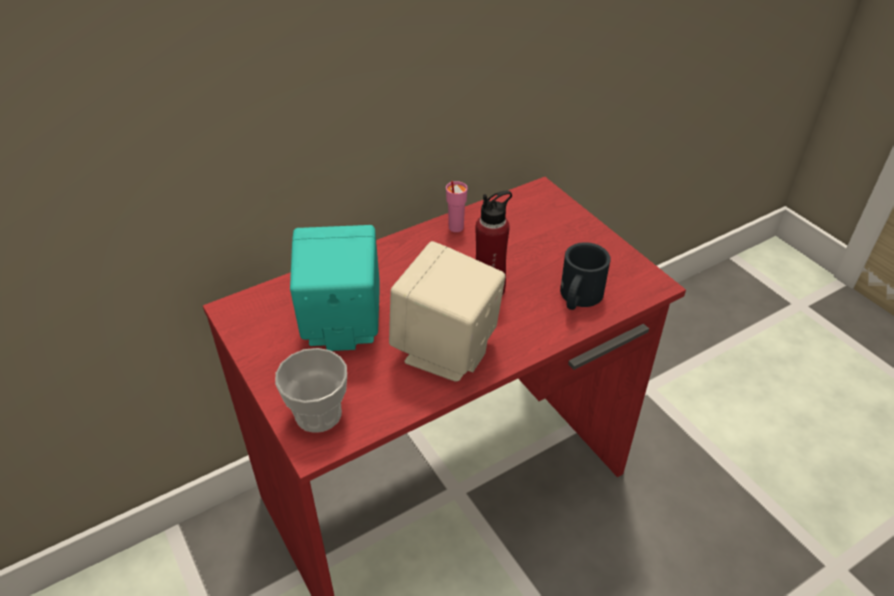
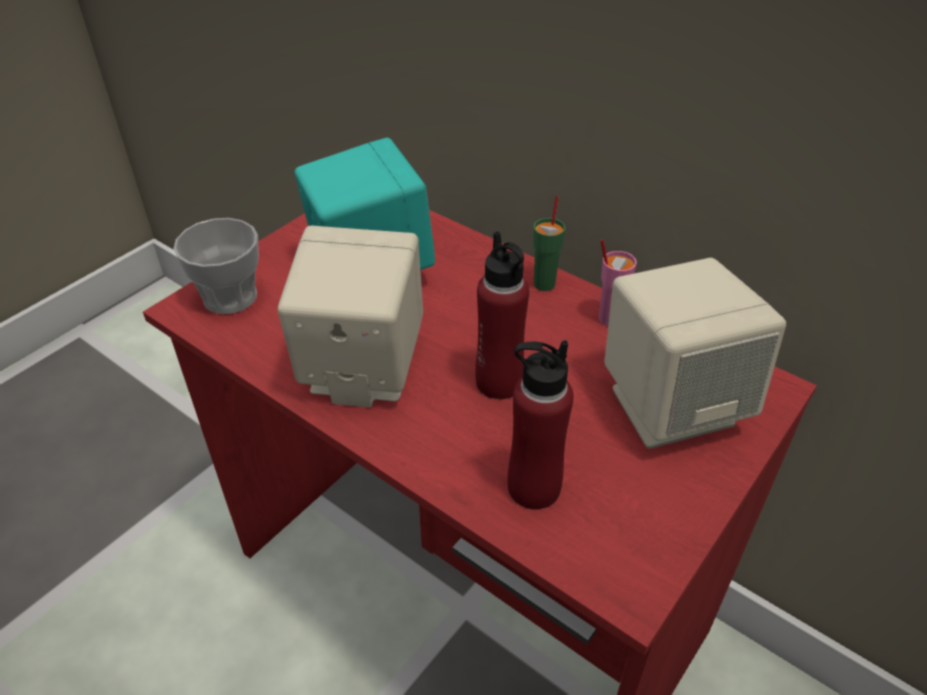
camera: 70 degrees right, 0 degrees up
black mug [560,242,611,310] -> red bottle [508,340,574,509]
none -> green cup [533,196,565,291]
none -> beige speaker [604,258,786,449]

